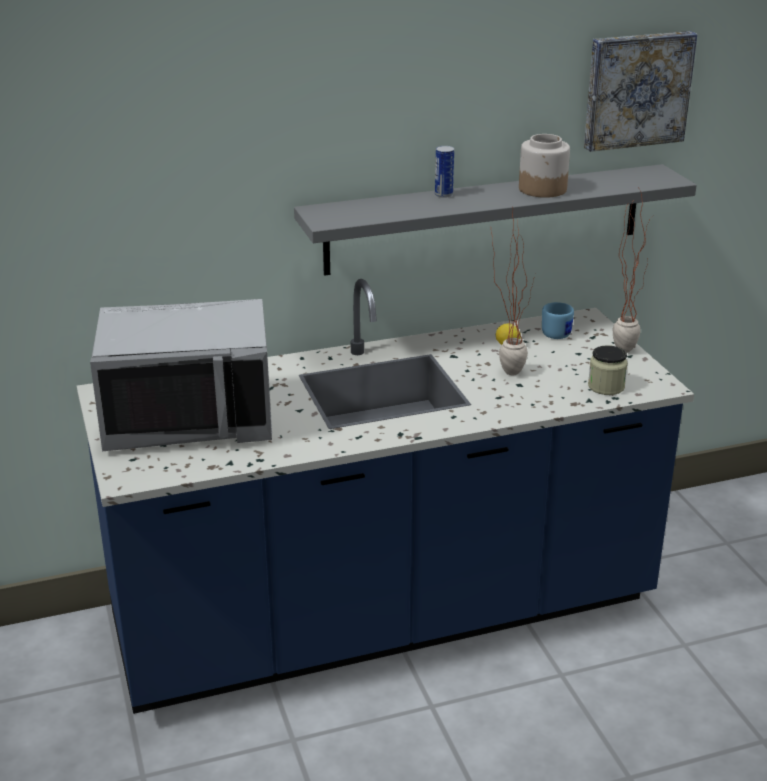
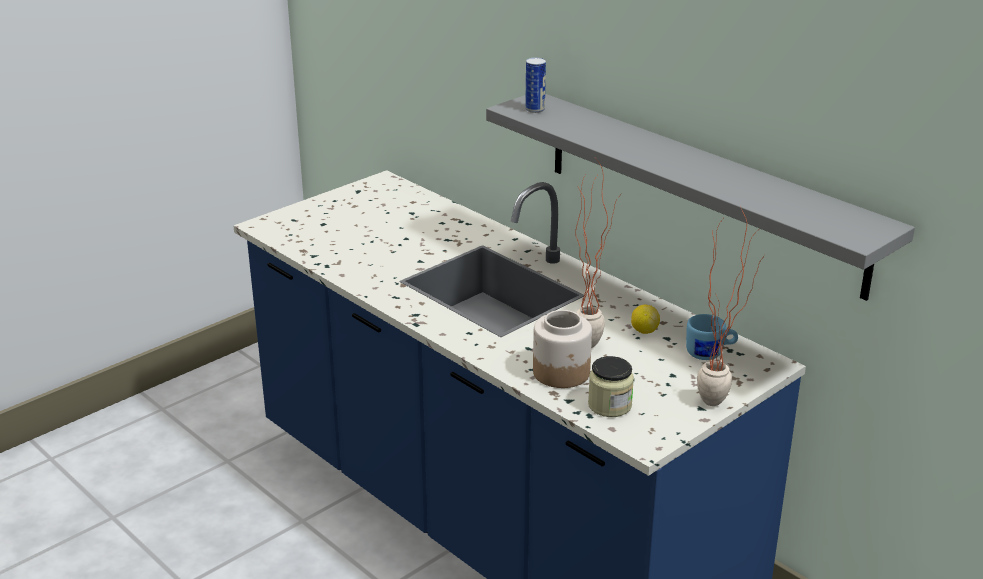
camera: 65 degrees right, 0 degrees up
grey microwave [90,299,272,451] -> none
can [435,146,454,198] -> can moved to [525,57,546,113]
jar [519,134,570,198] -> jar moved to [533,310,592,388]
picture [584,31,697,152] -> none

